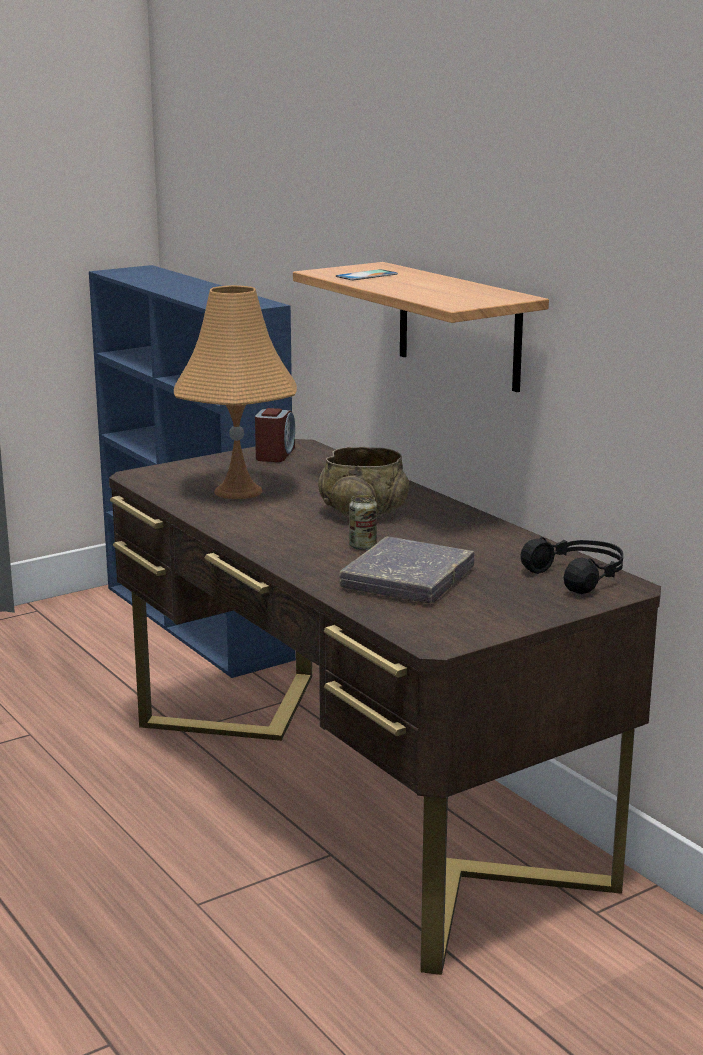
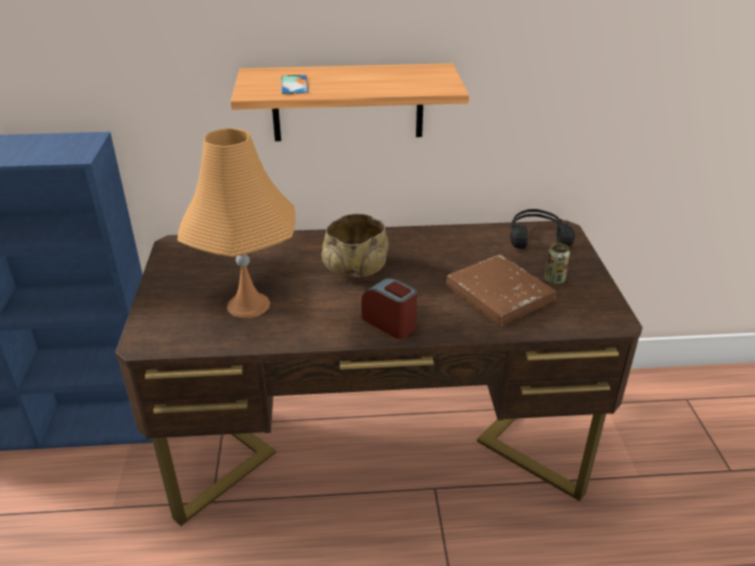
camera: 60 degrees left, 15 degrees up
alarm clock [255,408,295,462] -> alarm clock moved to [361,278,417,339]
grey book [339,537,475,603] -> brown book [446,254,556,326]
can [349,495,377,550] -> can moved to [544,243,570,285]

